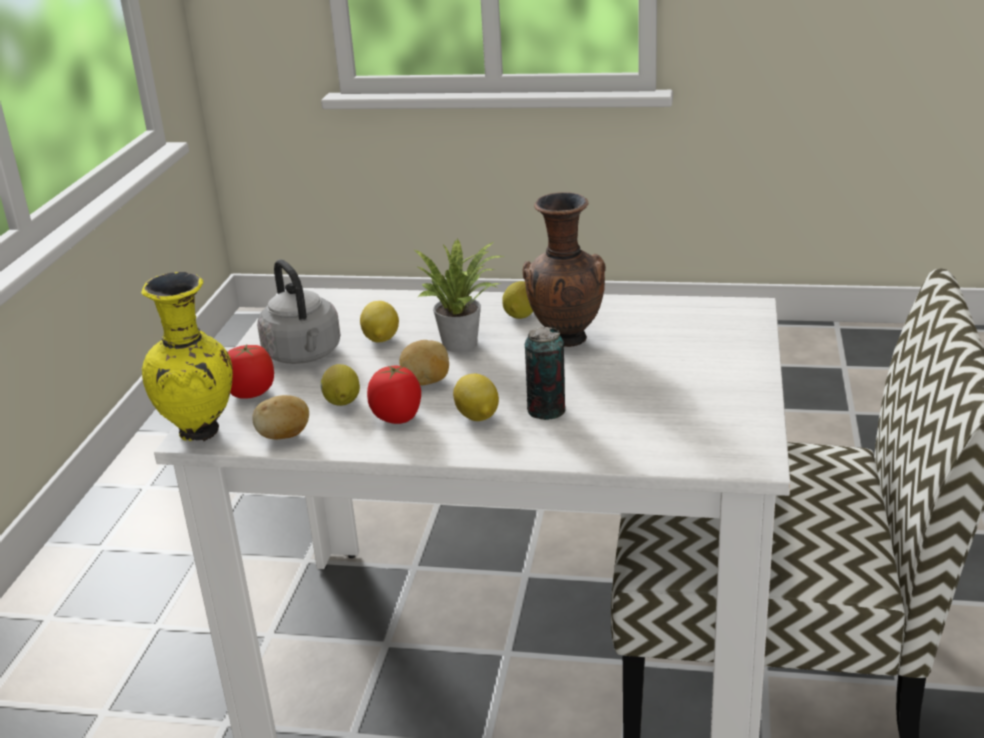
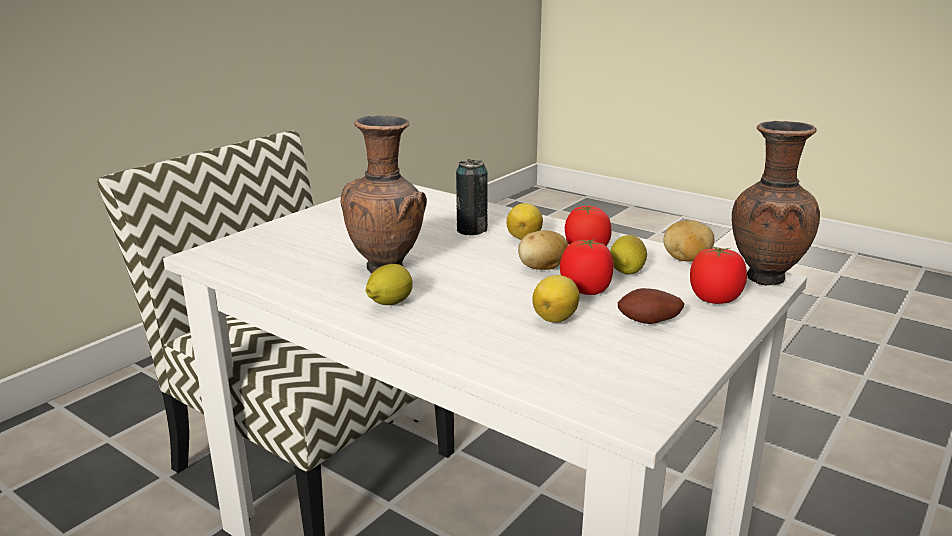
camera: 155 degrees left, 5 degrees down
yellow vase [141,272,233,441] -> brown vase [732,121,820,286]
grey kettle [257,260,340,364] -> potato [618,288,684,324]
potted plant [413,238,504,352] -> none
none -> tomato [560,238,614,295]

